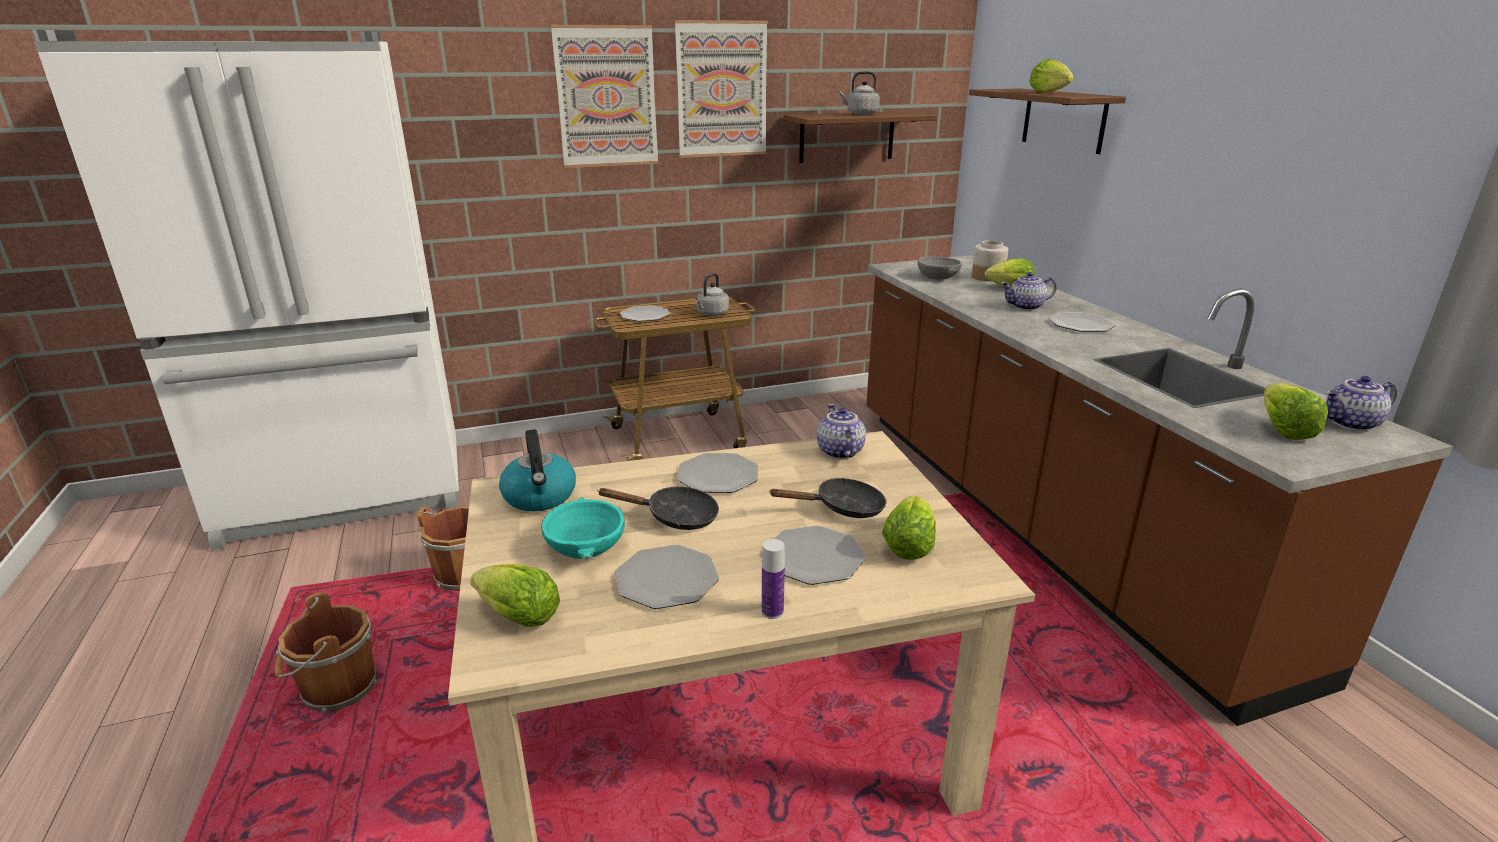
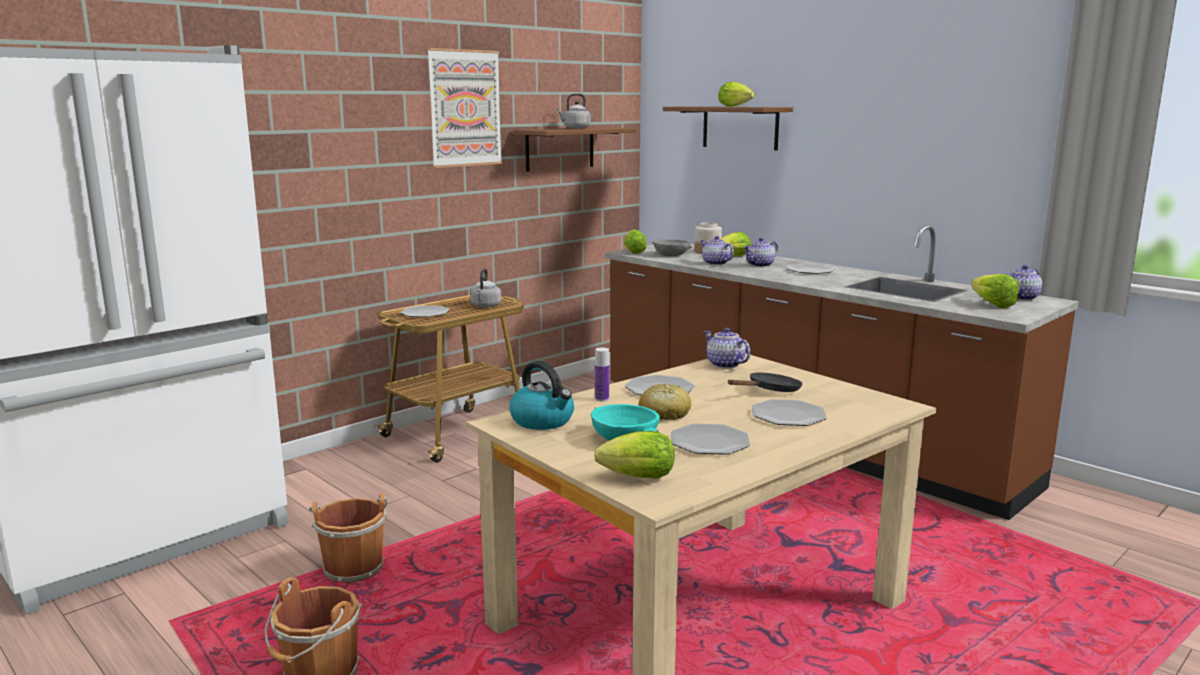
camera: 25 degrees left, 10 degrees down
picture [551,25,658,168] -> none
black frying pan [598,486,719,530] -> bread [639,383,691,420]
bottle [762,539,785,619] -> bottle moved to [595,348,609,401]
lettuce [882,495,936,560] -> lettuce moved to [624,230,647,254]
none -> teapot [701,236,734,265]

